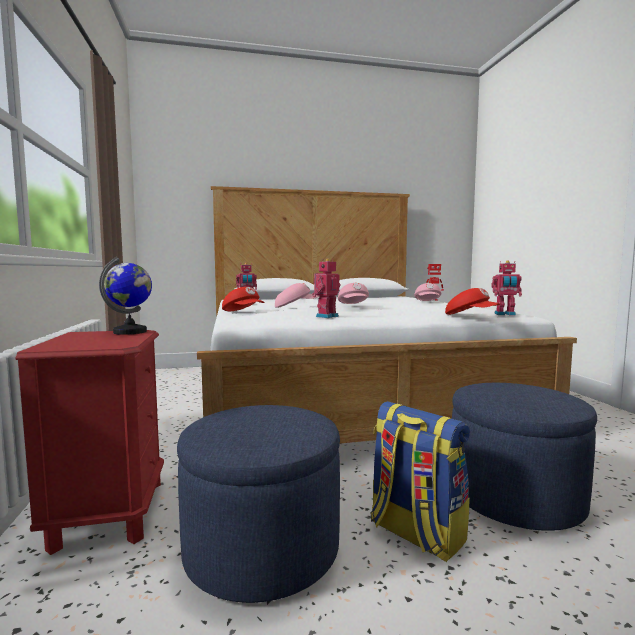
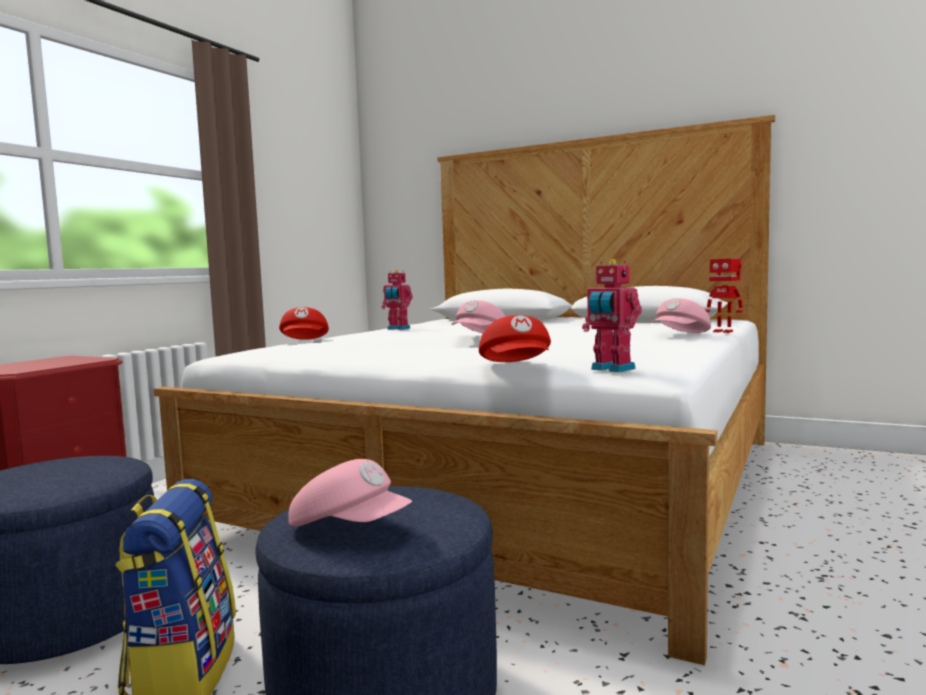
camera: 40 degrees right, 0 degrees up
globe [99,257,152,335] -> none
pink cap [275,283,319,308] -> pink cap moved to [288,459,412,527]
toy robot [312,258,340,318] -> none

